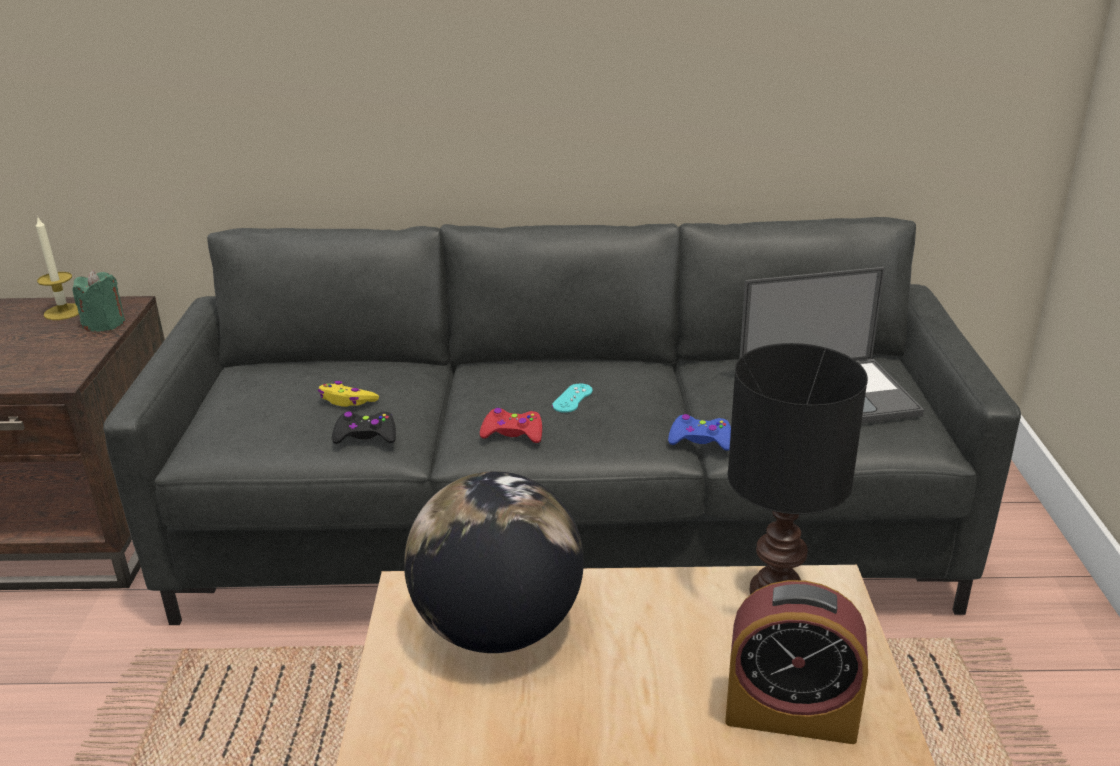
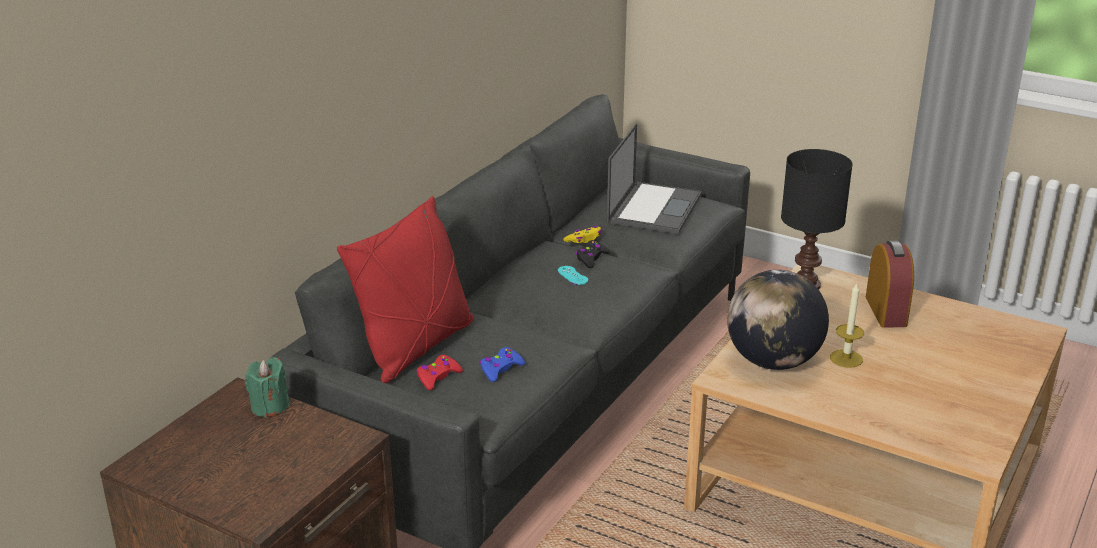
camera: 60 degrees left, 0 degrees up
candle [36,216,79,320] -> candle moved to [830,283,864,368]
yellow game controller [318,381,379,407] -> yellow game controller moved to [563,226,602,243]
black game controller [332,412,396,444] -> black game controller moved to [576,240,610,268]
red game controller [480,408,542,443] -> red game controller moved to [416,355,463,390]
blue game controller [668,414,731,451] -> blue game controller moved to [480,347,525,382]
alarm clock [725,580,868,744] -> alarm clock turned 45 degrees counterclockwise [866,241,914,328]
none -> red pillow [337,196,474,384]

